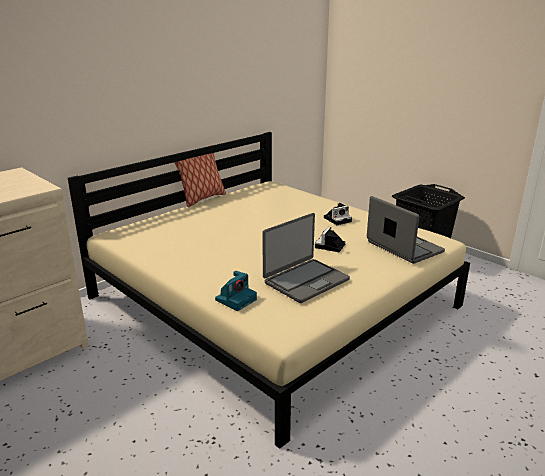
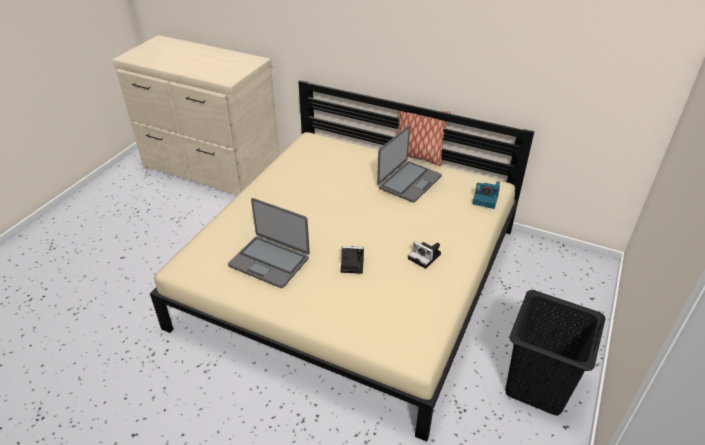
camera: 70 degrees right, 15 degrees up
camera [215,271,257,311] -> camera moved to [472,181,500,209]
laptop [367,196,445,264] -> laptop moved to [377,126,442,203]

